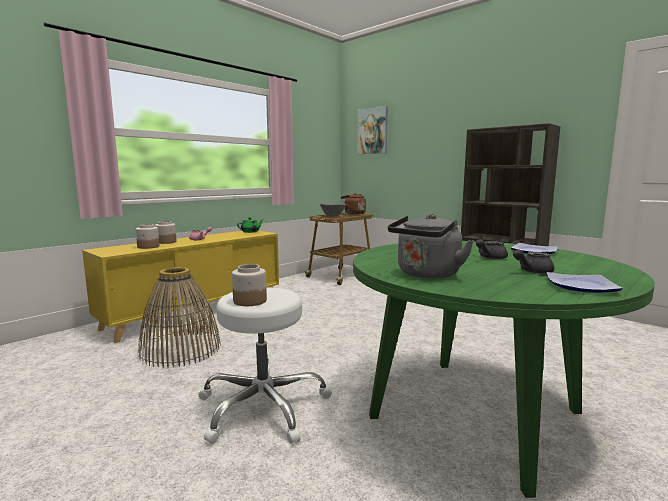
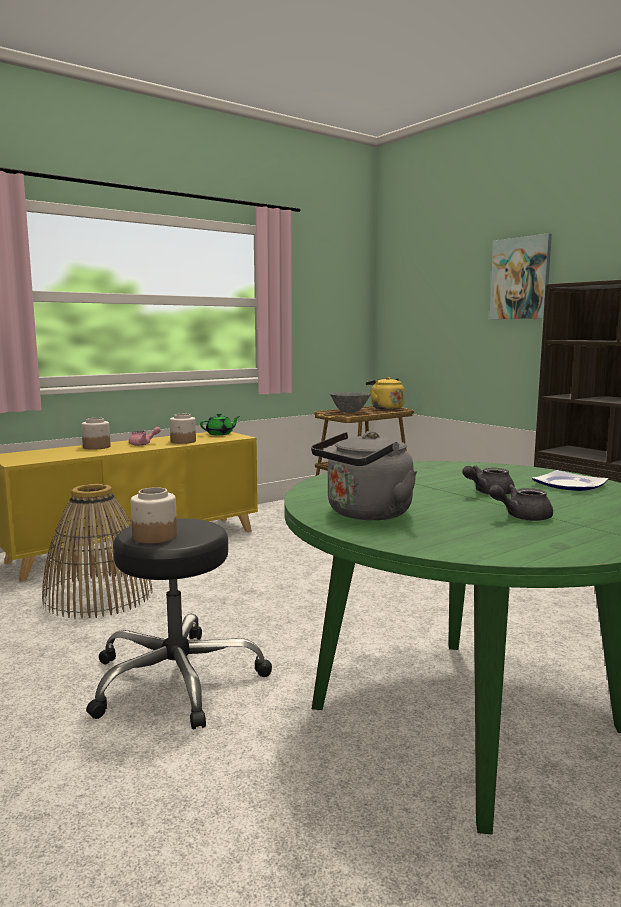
camera: 10 degrees right, 0 degrees up
jar [136,224,159,249] -> jar moved to [170,414,196,444]
white stool [199,287,332,444] -> black stool [86,518,272,729]
brown kettle [341,193,366,214] -> yellow kettle [366,377,404,410]
picture [357,106,388,154] -> picture moved to [489,233,552,319]
plate [547,272,623,293] -> none

